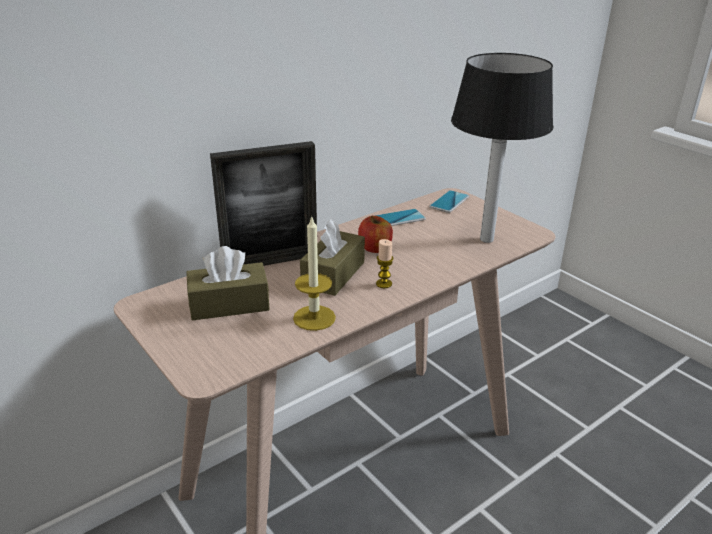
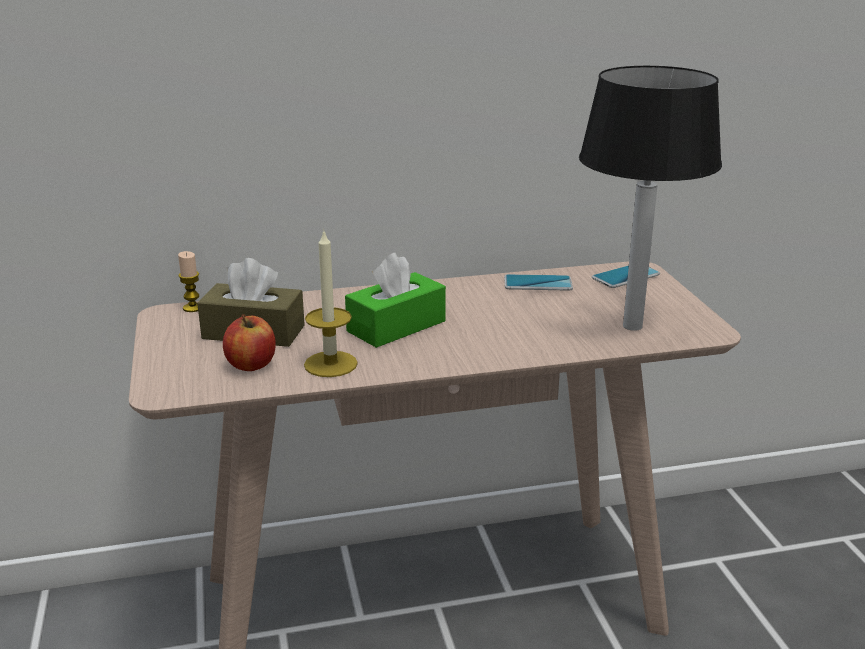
camera: 25 degrees right, 5 degrees down
picture frame [210,141,317,266] -> none
brown tissue box [300,219,365,296] -> green tissue box [345,253,446,348]
apple [358,216,393,253] -> apple moved to [223,314,276,371]
candle [376,239,393,288] -> candle moved to [178,251,199,312]

